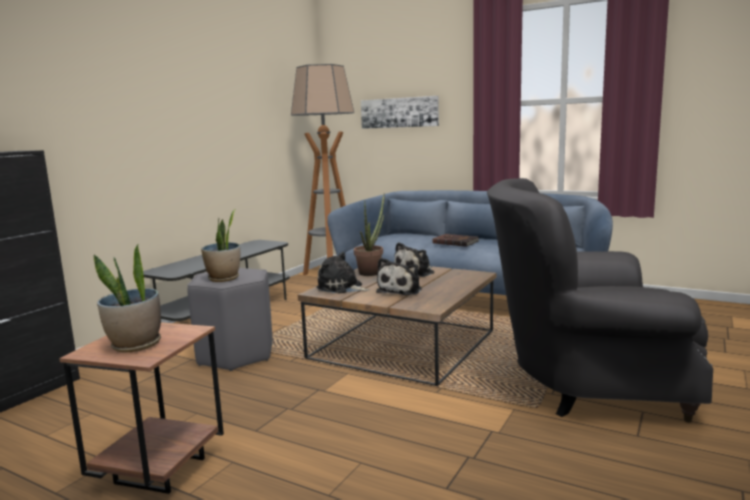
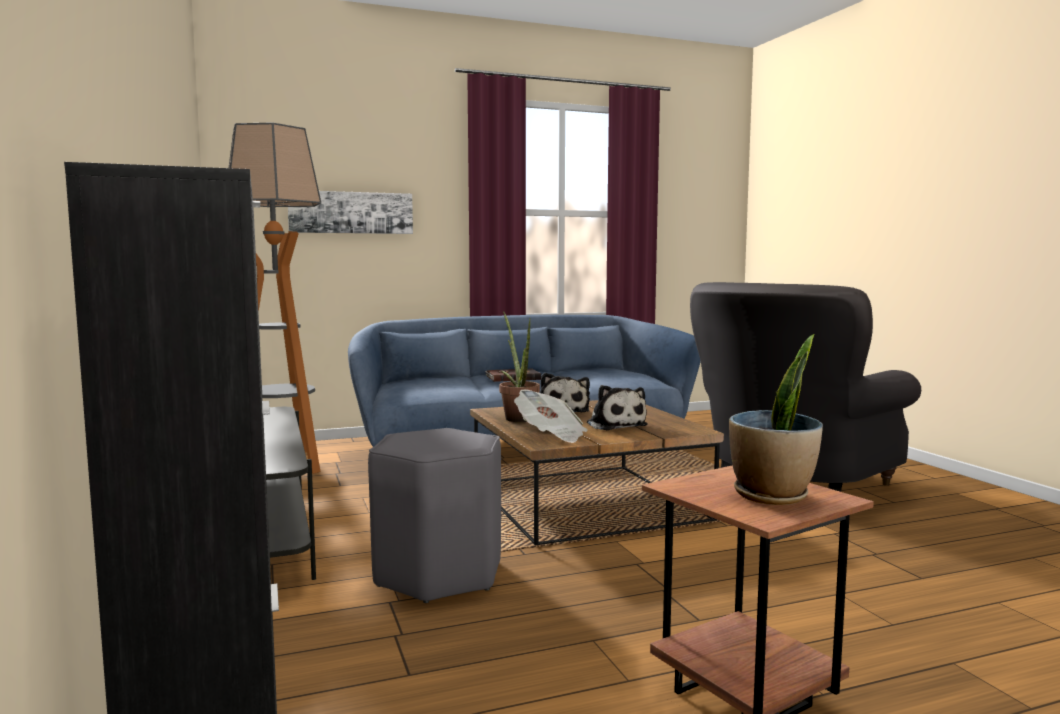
camera: 50 degrees left, 5 degrees down
potted plant [201,209,240,282] -> none
plush toy [316,252,369,294] -> newspaper [514,389,587,443]

